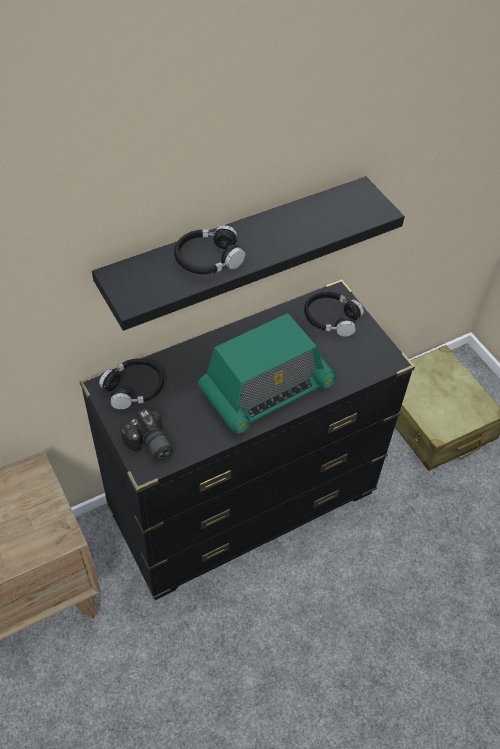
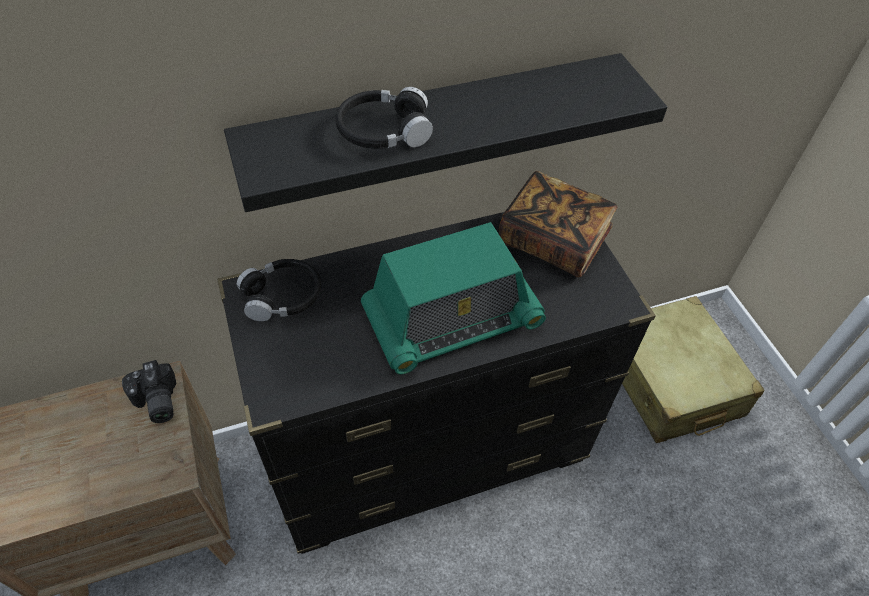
camera: 10 degrees right, 0 degrees up
camera [120,408,173,461] -> camera moved to [122,360,176,423]
black headphones [304,292,364,336] -> book [499,171,617,278]

